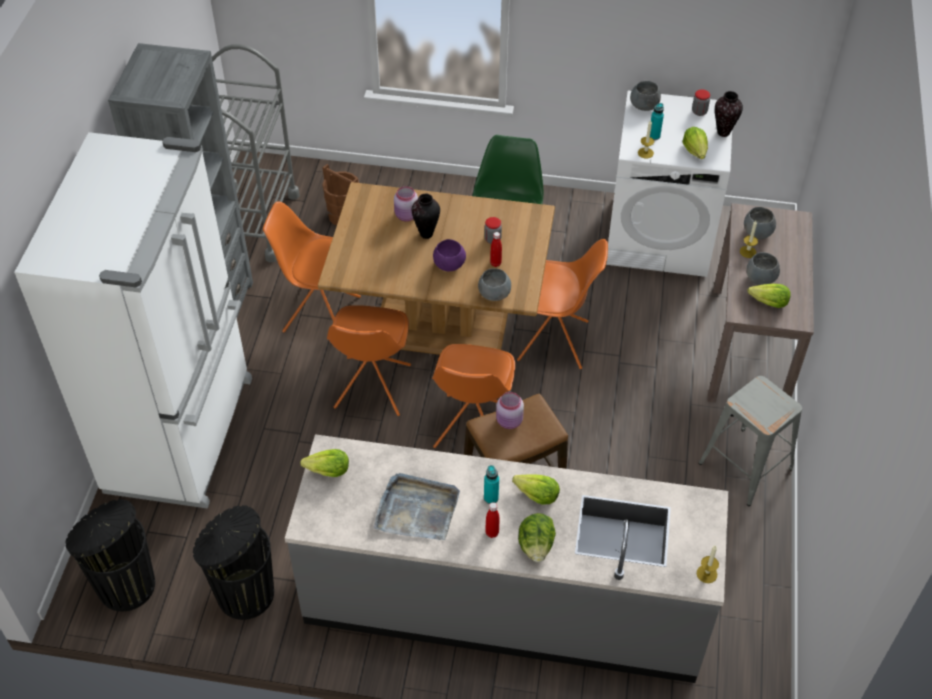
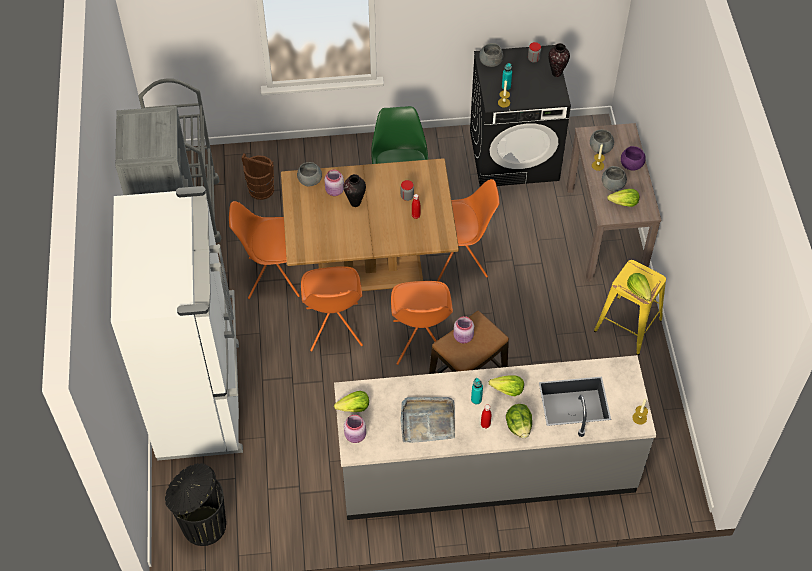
camera: 15 degrees left, 5 degrees up
black trash can [193,505,274,620] -> none
purple bowl [433,239,466,271] -> purple bowl moved to [621,146,646,171]
grey bowl [478,268,511,301] -> grey bowl moved to [297,162,322,186]
white washing machine [606,90,732,277] -> black washing machine [470,45,571,186]
lettuce [682,127,708,159] -> lettuce moved to [627,273,651,301]
grey stool [698,376,802,506] -> yellow stool [594,260,666,355]
none -> pink jar [344,415,366,443]

